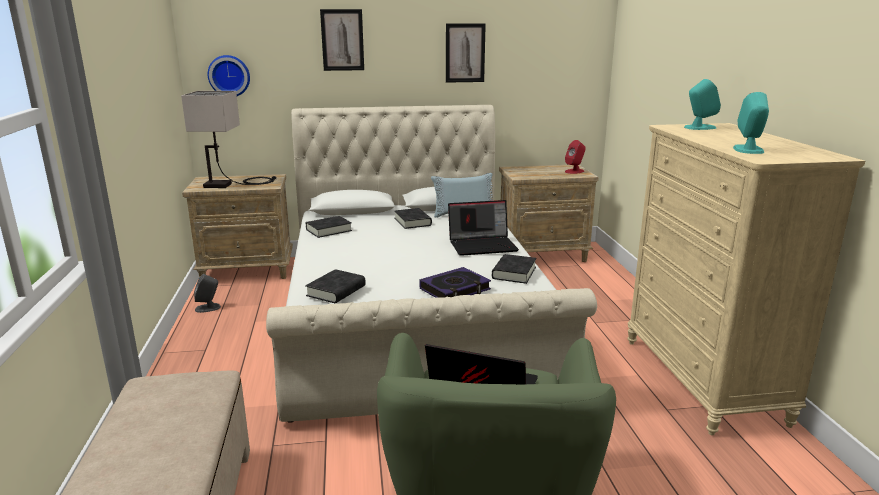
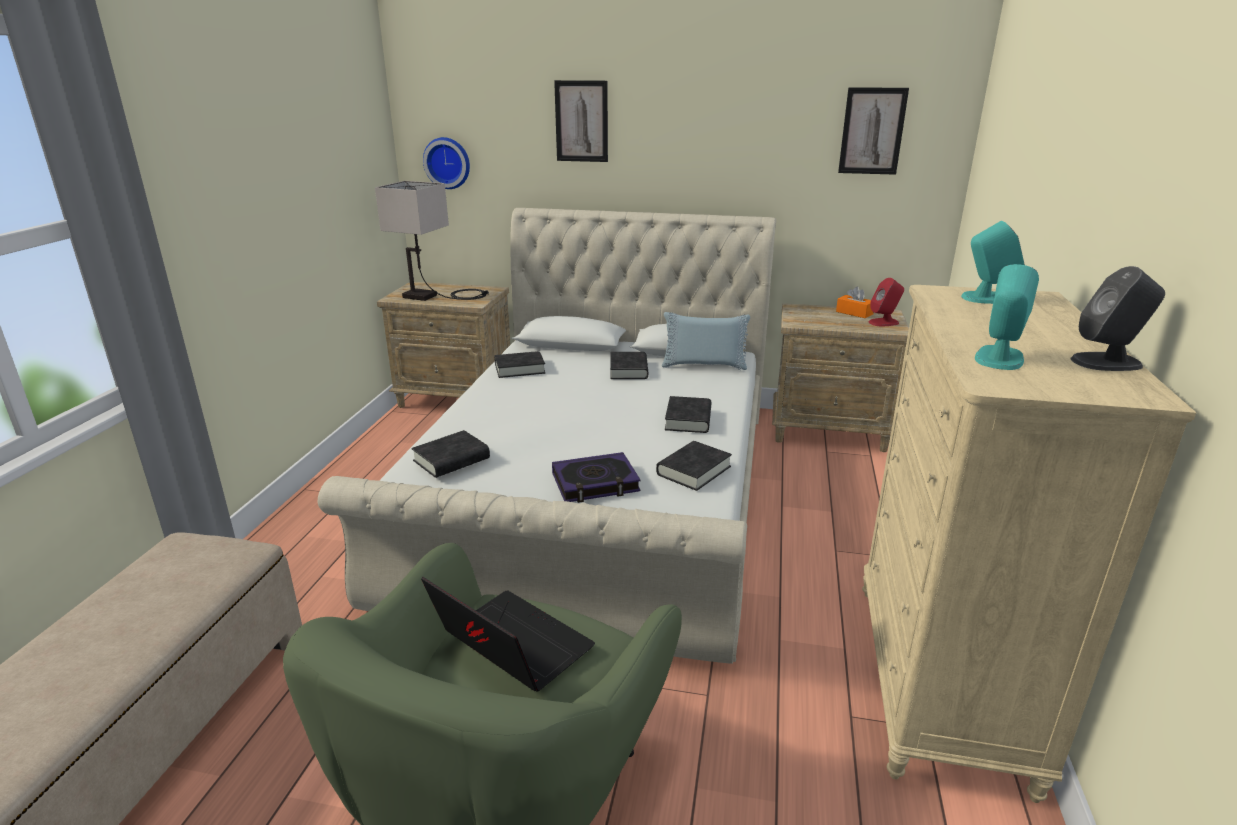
camera: 20 degrees right, 5 degrees up
grey speaker [194,274,221,313] -> grey speaker moved to [1071,266,1165,371]
picture [446,23,486,83] -> picture moved to [838,87,909,175]
laptop [448,200,519,256] -> black book [665,396,711,433]
none -> orange tissue box [836,286,874,318]

